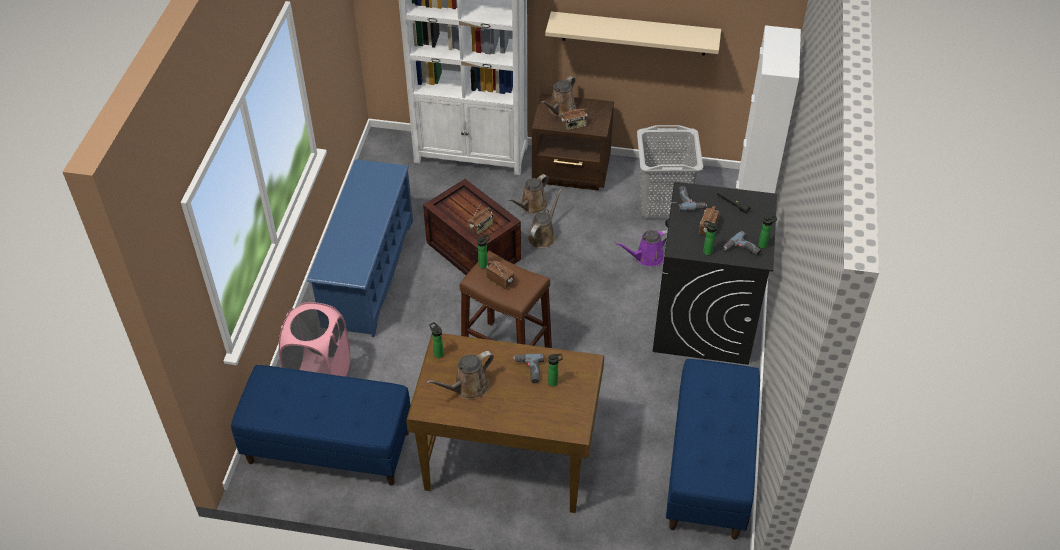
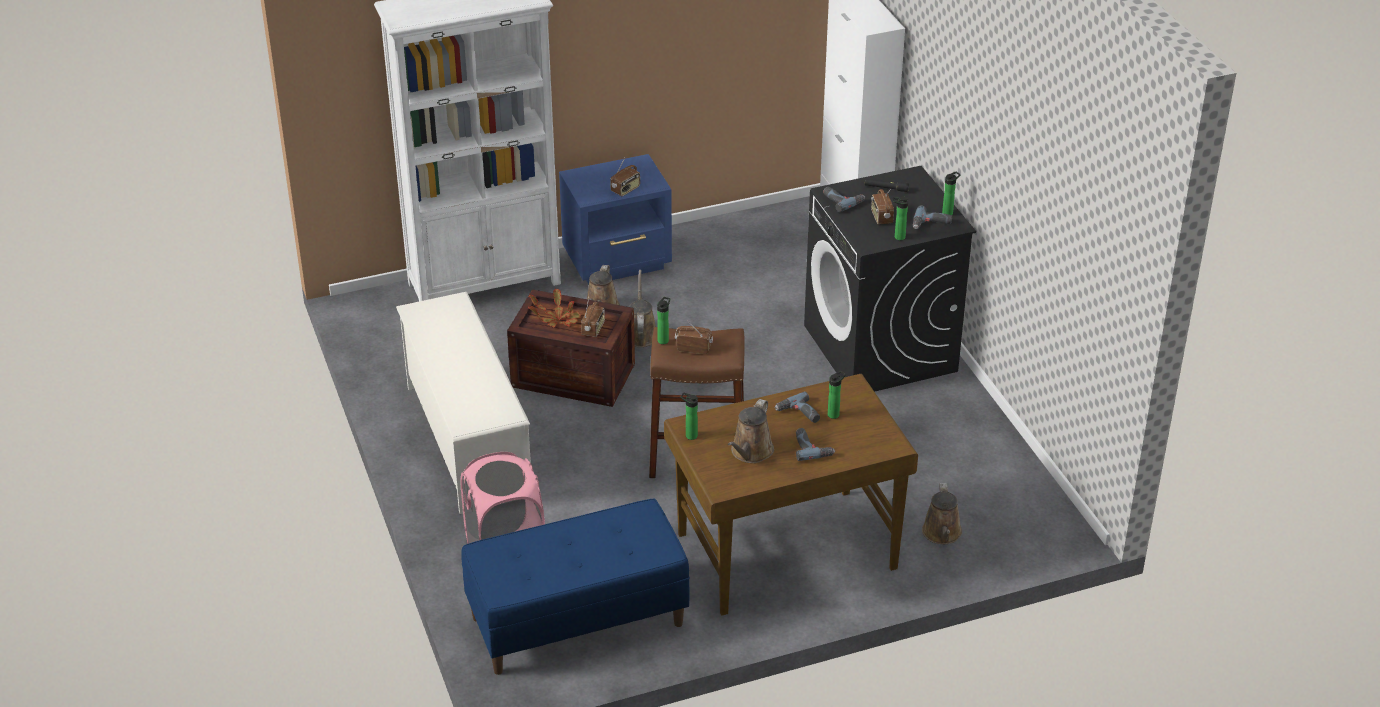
camera: 30 degrees left, 10 degrees down
blue shoe rack [307,159,413,337] -> white shoe rack [396,292,531,514]
brown nightstand [532,93,614,191] -> blue nightstand [559,154,672,284]
brown watering can [541,76,576,117] -> brown watering can moved to [922,483,962,544]
beige shelf [545,11,721,55] -> none
purple watering can [616,230,667,266] -> none
grey laundry basket [637,125,703,219] -> none
blue bench [666,359,760,540] -> none
none -> potted plant [528,288,581,328]
none -> power drill [796,428,835,461]

